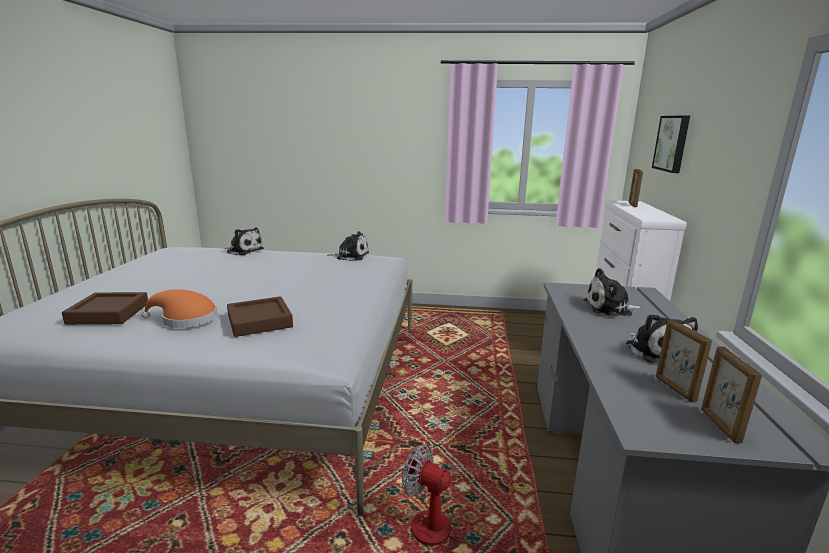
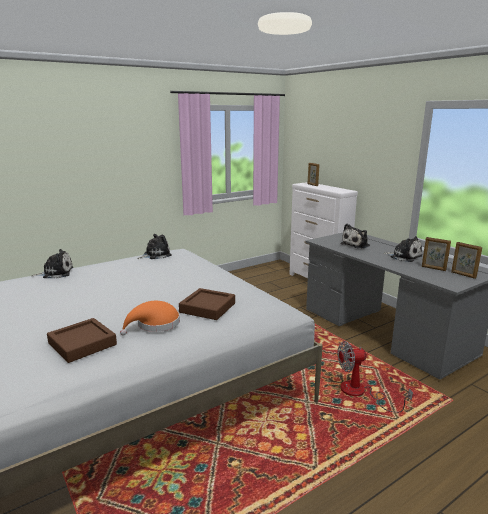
camera: 40 degrees left, 0 degrees up
picture [652,115,690,173] -> none

